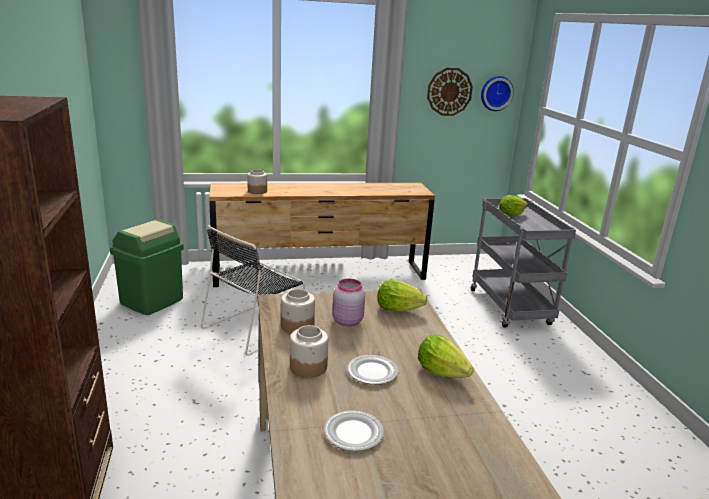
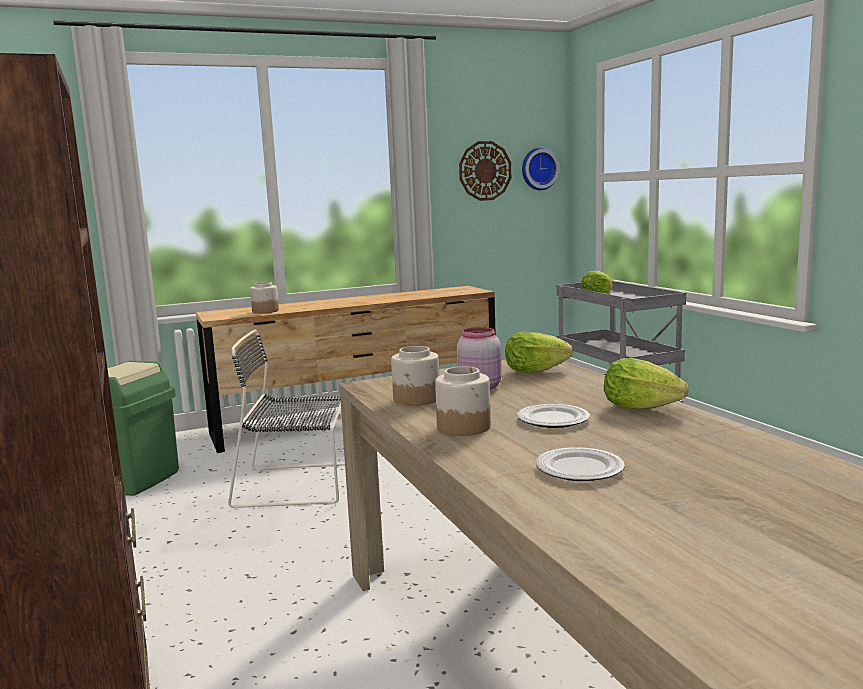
camera: 10 degrees left, 10 degrees down
black chair [201,225,305,356] -> black chair turned 60 degrees clockwise [228,330,345,509]

